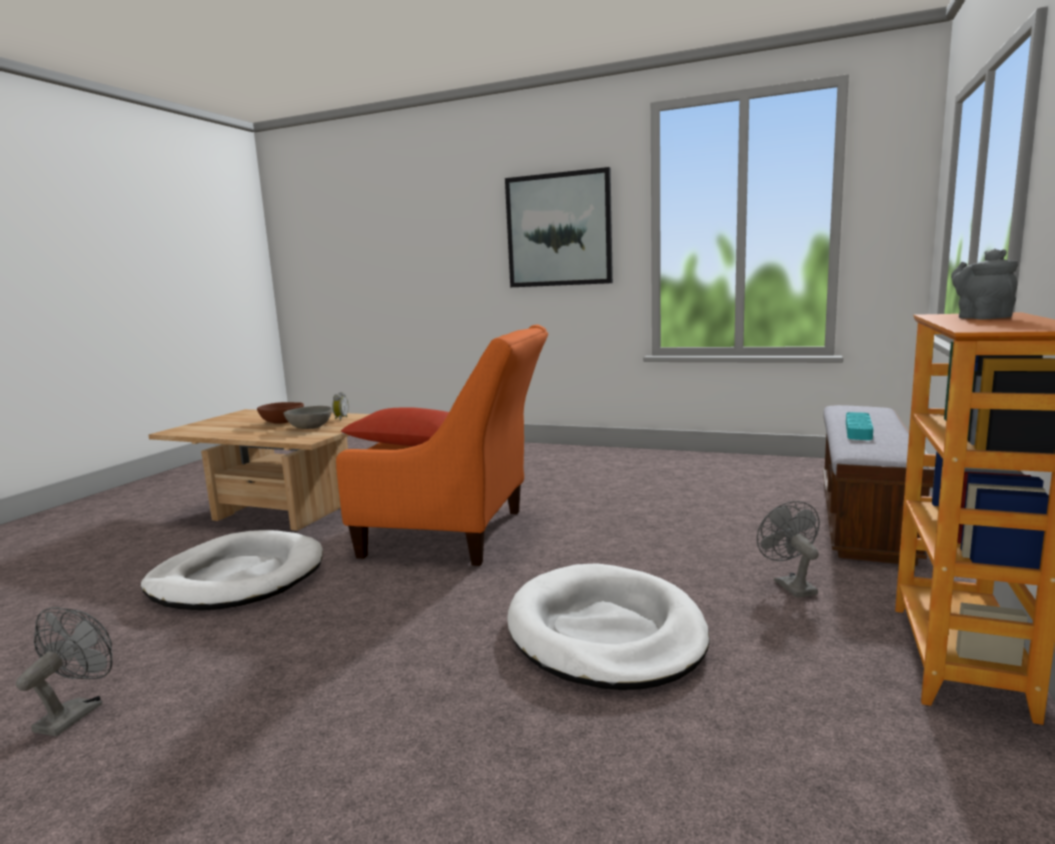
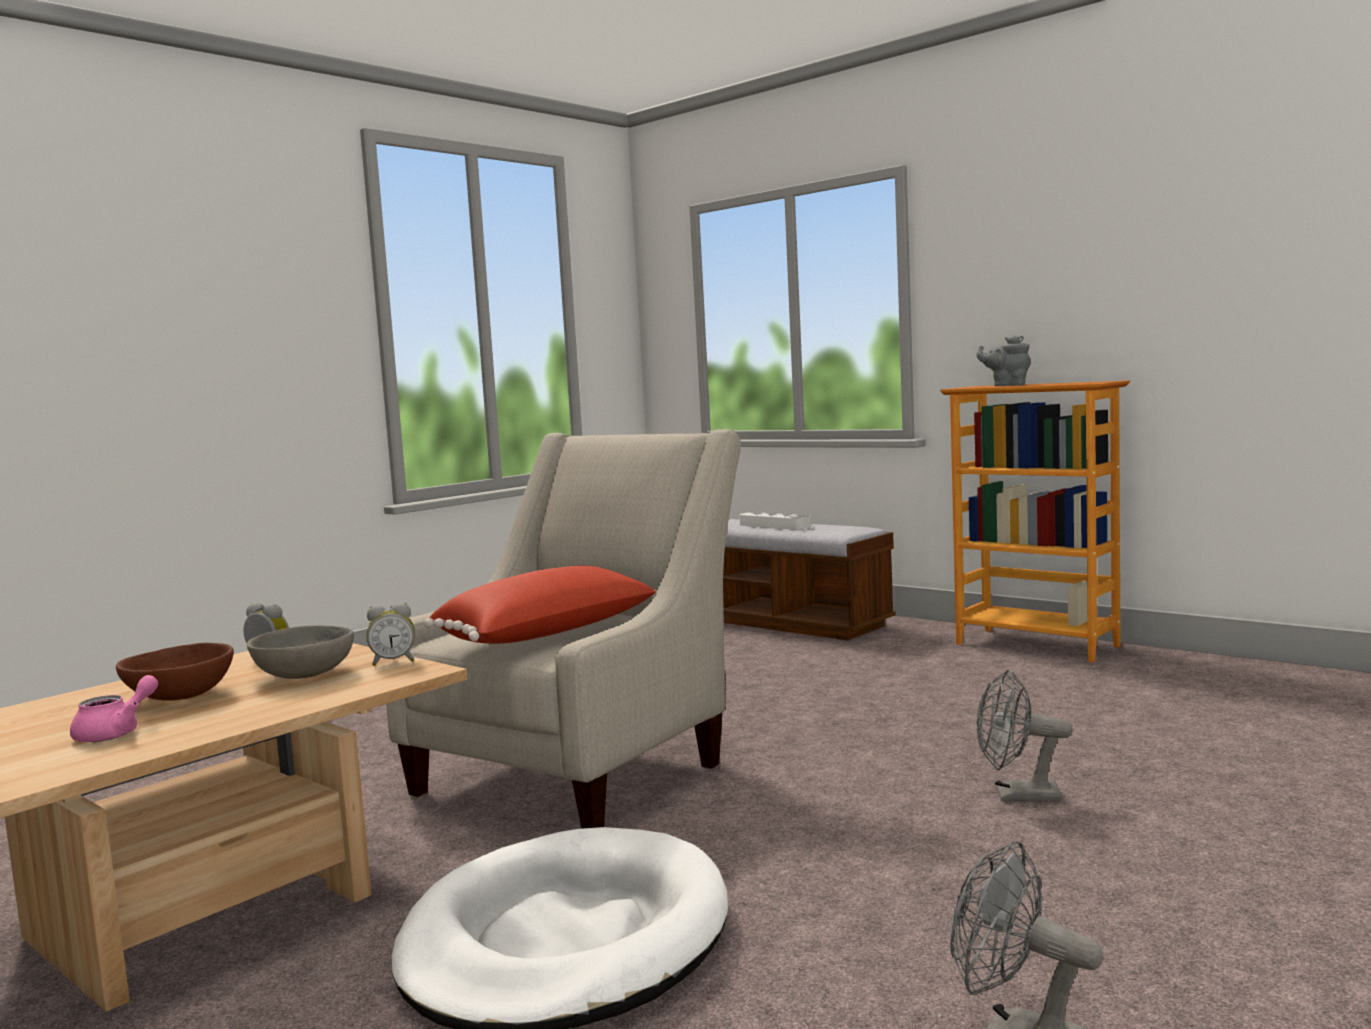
camera: 70 degrees left, 5 degrees down
orange armchair [336,324,548,566] -> beige armchair [386,429,741,829]
picture [505,167,613,287] -> none
white dog bed [507,563,710,690] -> none
grey fan [757,501,820,598] -> grey fan moved to [977,669,1073,802]
turquoise tray [846,412,873,440] -> white tray [739,512,811,530]
none -> pink teapot [70,675,158,742]
none -> alarm clock [366,603,415,666]

